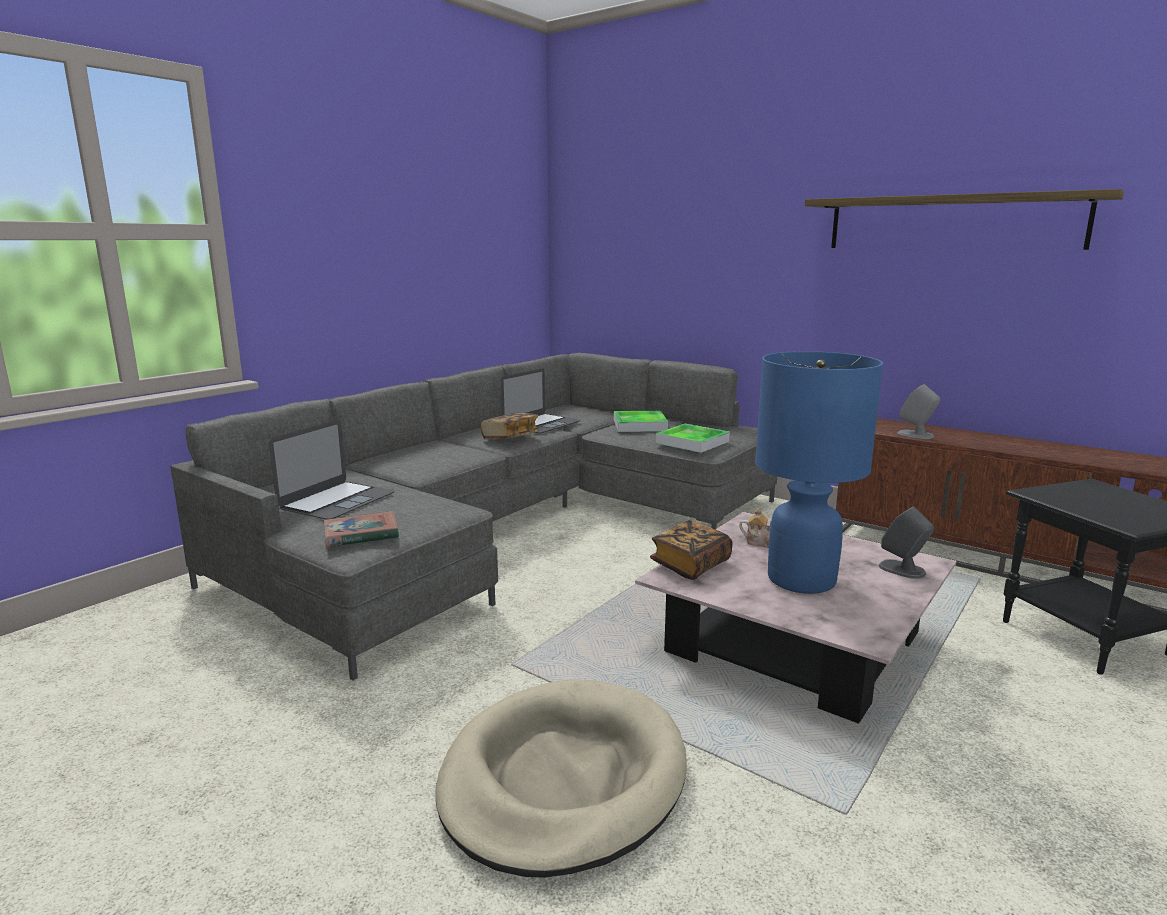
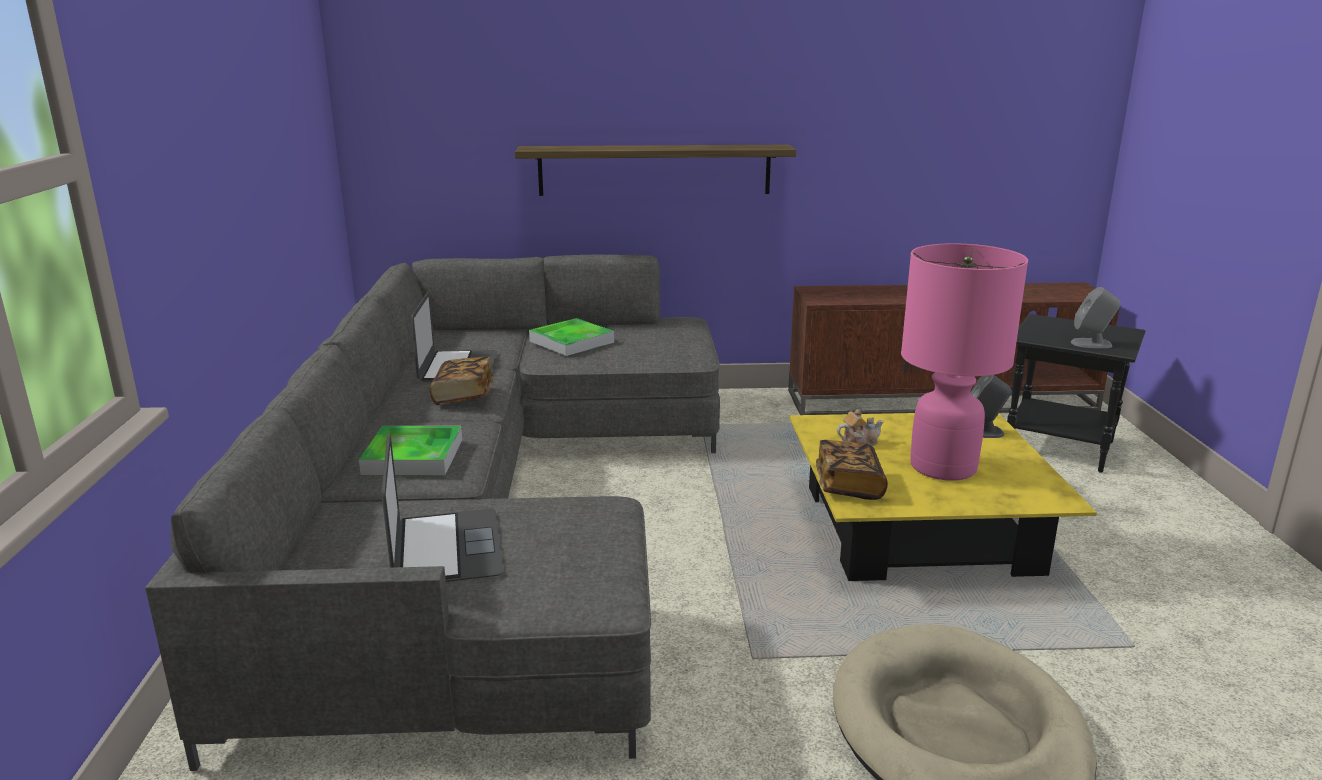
camera: 40 degrees left, 5 degrees up
book [324,511,399,547] -> none
pink coffee table [635,512,957,724] -> yellow coffee table [790,413,1097,581]
tray [656,424,730,453] -> tray moved to [359,426,462,475]
blue table lamp [755,351,883,594] -> pink table lamp [901,243,1028,481]
shelf [805,189,1124,250] -> shelf moved to [515,145,796,196]
grey speaker [897,384,940,439] -> grey speaker moved to [1071,287,1121,348]

